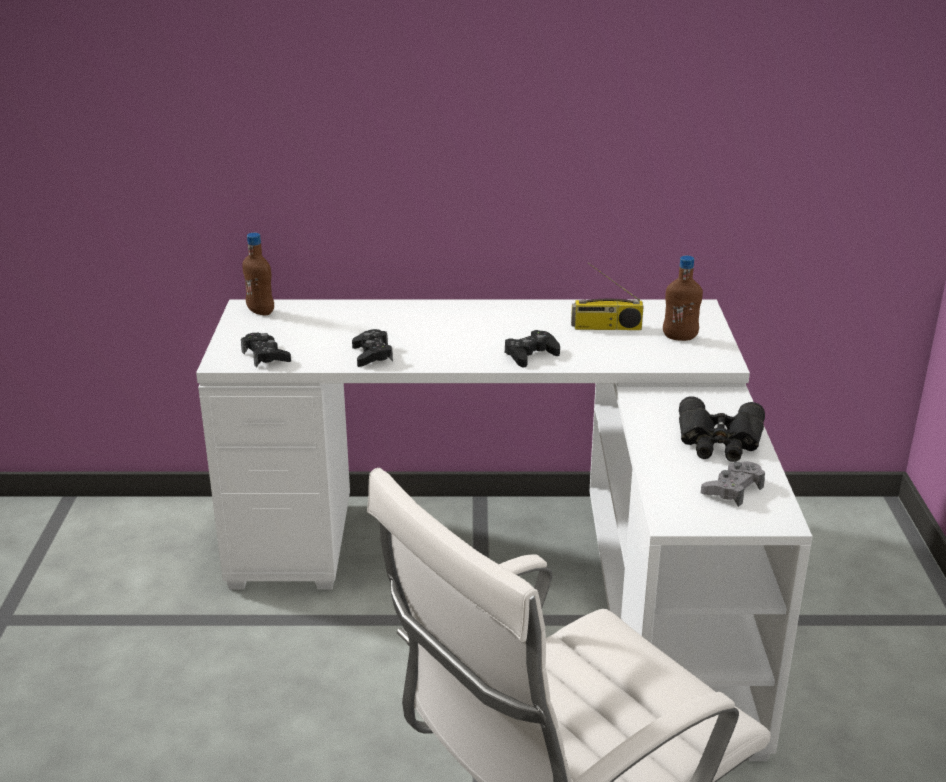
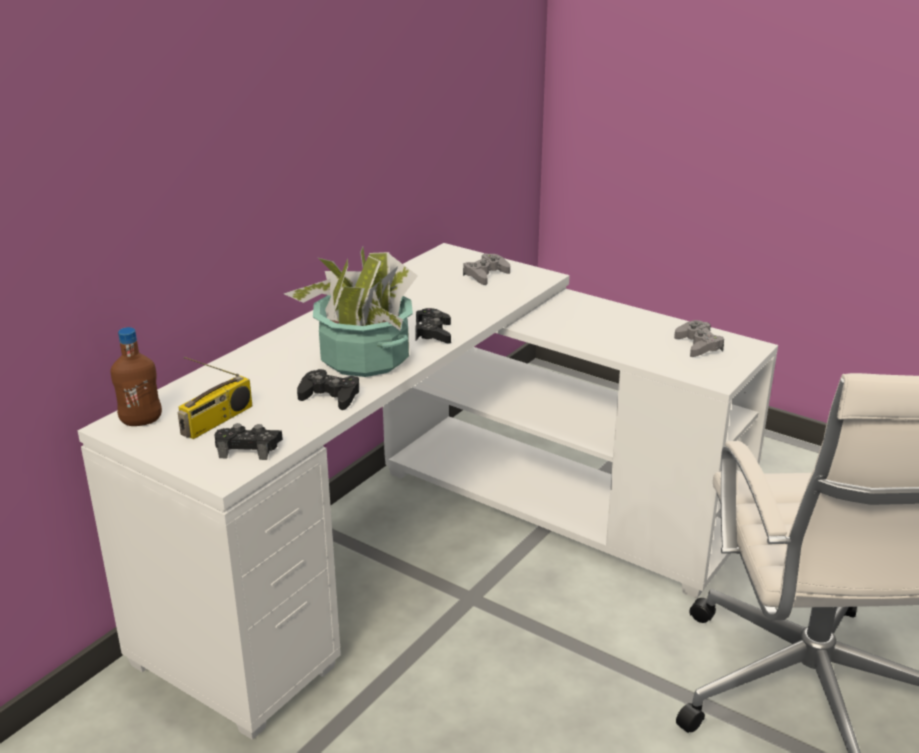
camera: 55 degrees left, 0 degrees up
radio [571,263,644,330] -> radio moved to [177,357,253,439]
brown bottle [663,256,703,341] -> grey game controller [463,254,510,285]
black binoculars [679,397,765,462] -> none
none -> potted plant [284,246,418,377]

